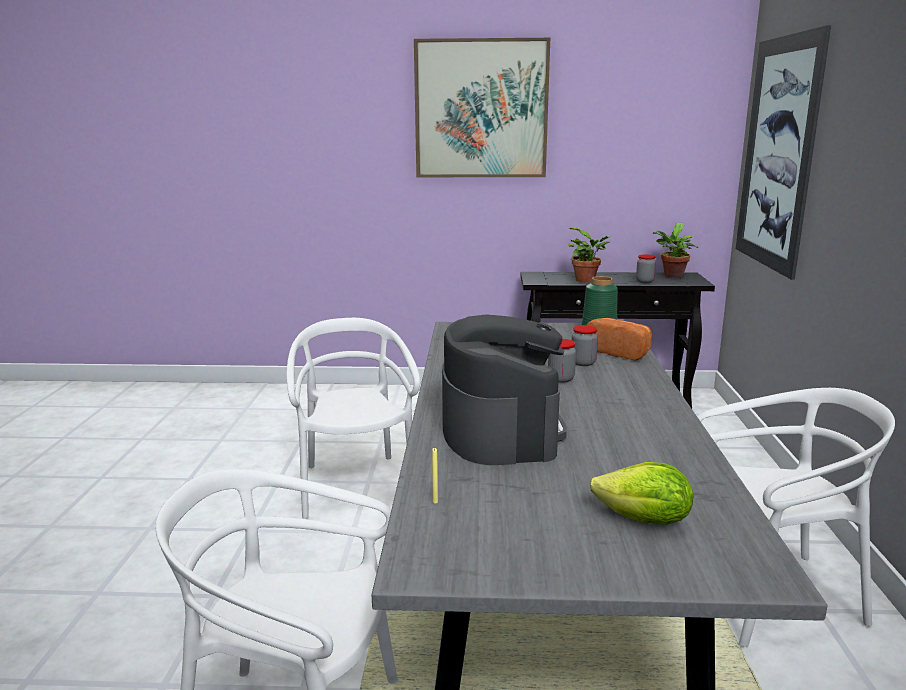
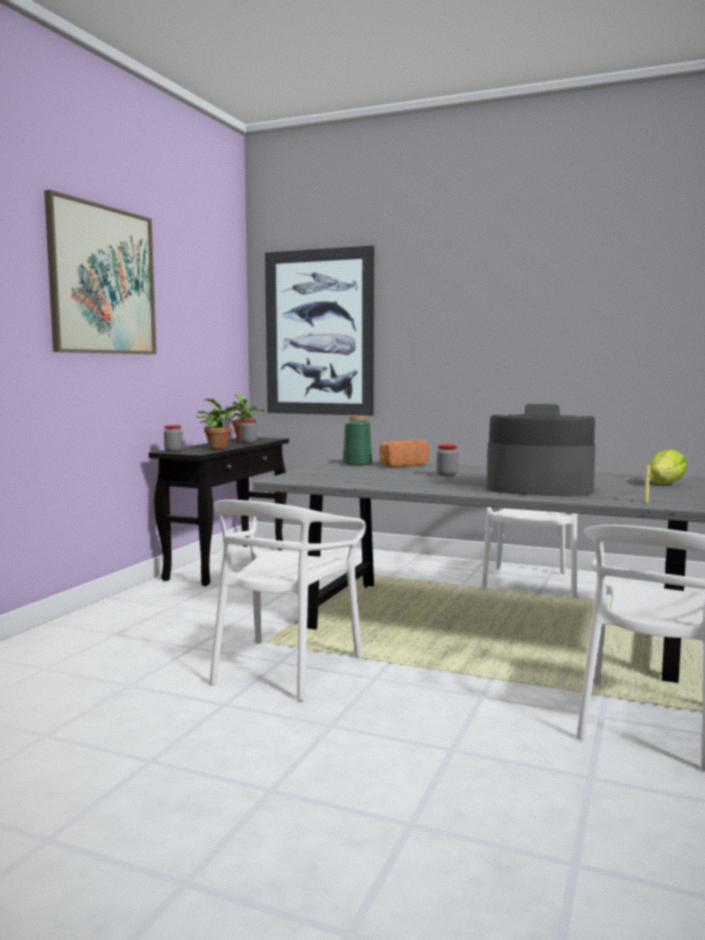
camera: 70 degrees left, 10 degrees down
white chair [287,318,420,519] -> white chair turned 75 degrees counterclockwise [209,500,366,701]
jar [572,325,598,366] -> jar moved to [164,425,183,452]

